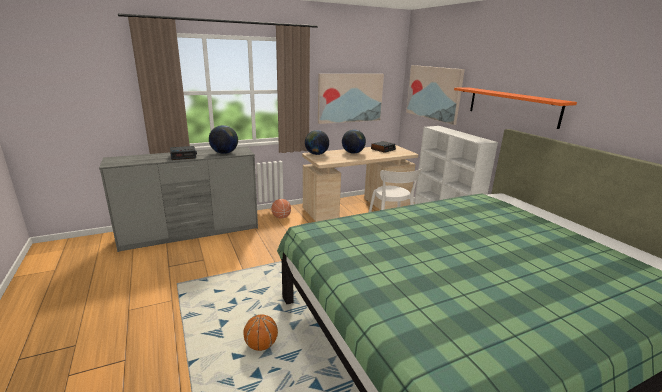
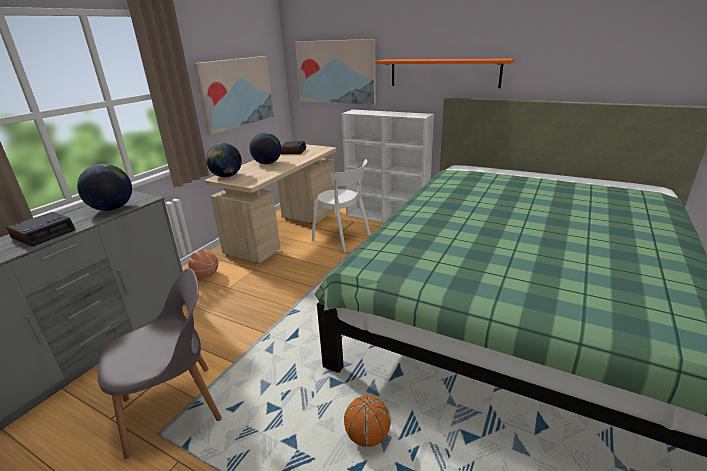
camera: 35 degrees left, 5 degrees up
none -> grey chair [97,268,222,459]

